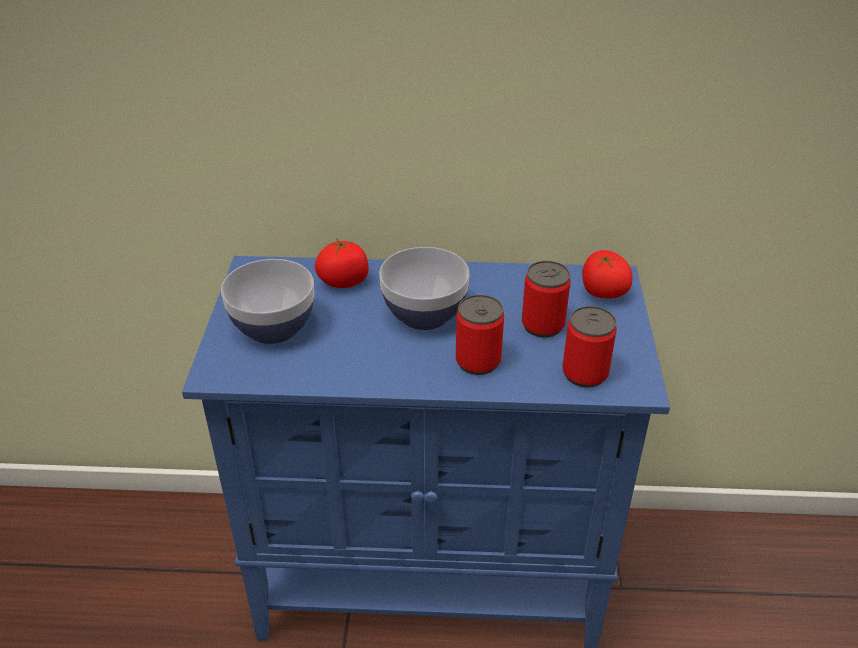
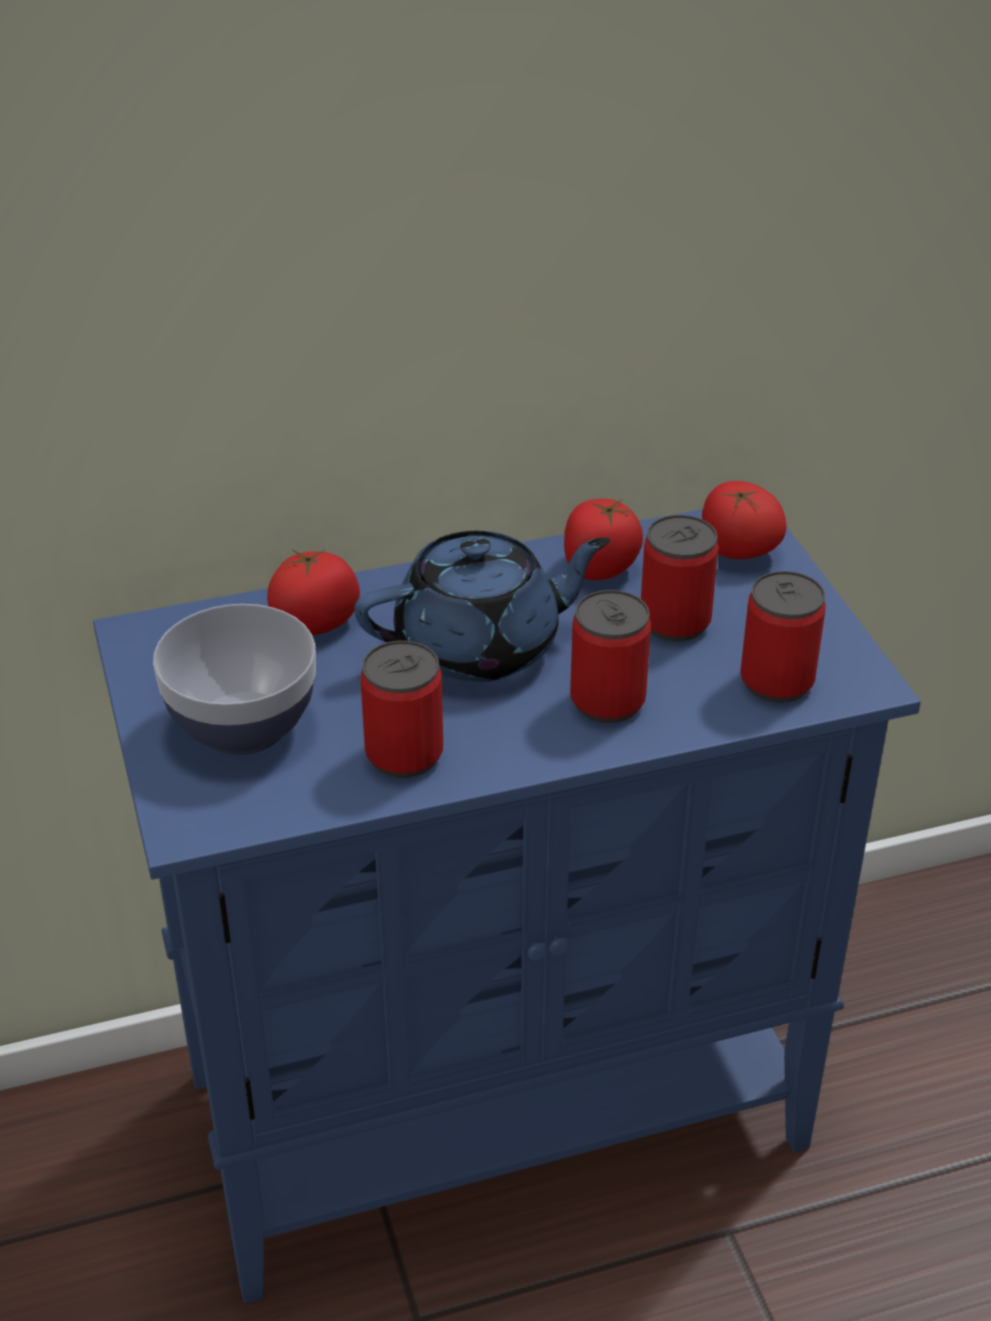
camera: 20 degrees left, 0 degrees up
bowl [379,247,470,330] -> blue teapot [354,531,611,682]
none -> can [360,641,443,778]
none -> tomato [564,499,643,580]

